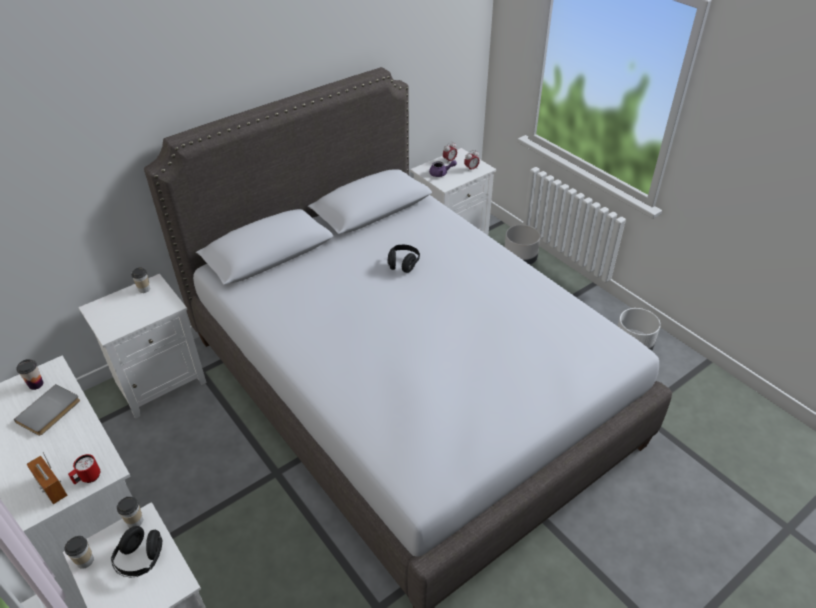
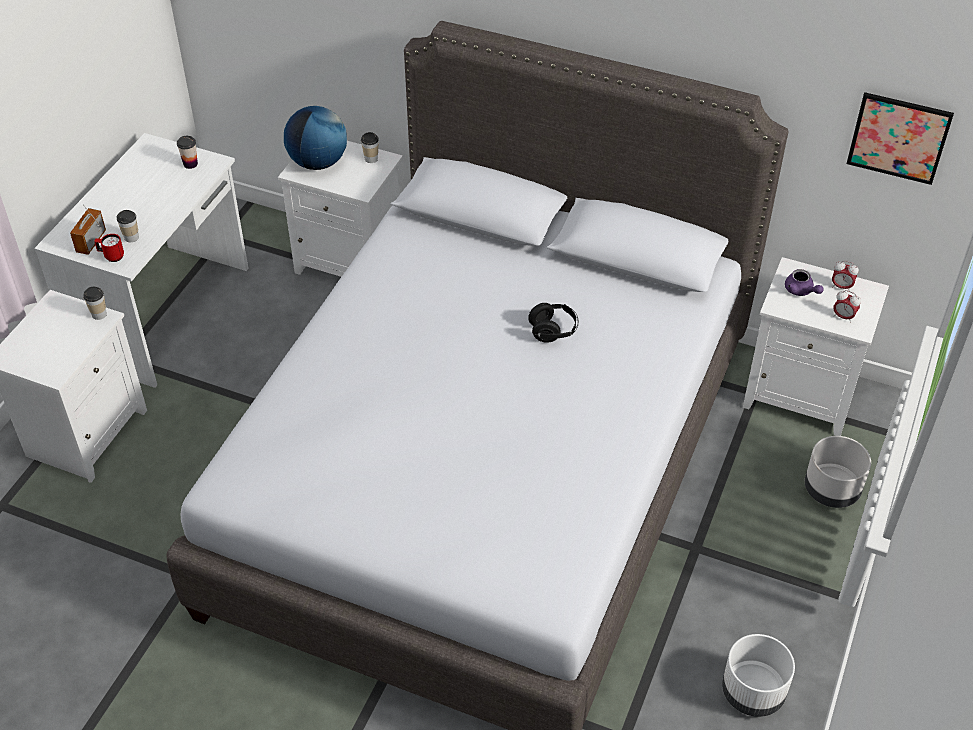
camera: 60 degrees right, 5 degrees up
grey book [14,384,80,436] -> none
cup [64,536,94,569] -> cup moved to [116,210,139,242]
black headphones [111,526,163,577] -> none
none -> globe [284,106,347,170]
none -> picture [847,92,954,185]

